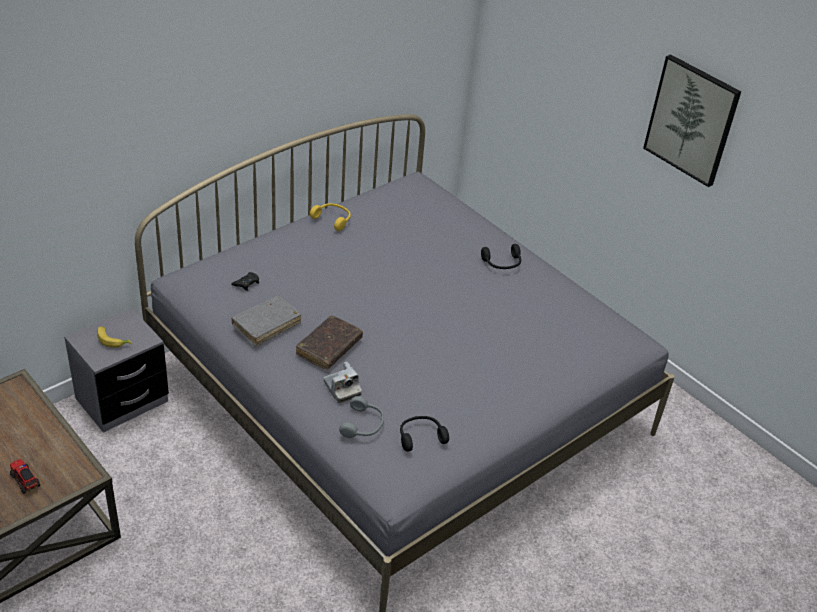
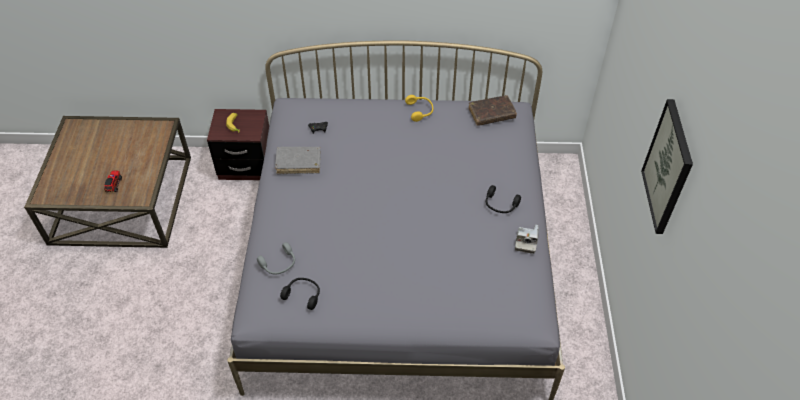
camera: 45 degrees right, 10 degrees up
grey nightstand [64,308,169,433] -> brown nightstand [207,109,269,180]
brown book [296,316,363,370] -> brown book moved to [469,95,517,126]
camera [324,362,362,403] -> camera moved to [515,225,539,254]

